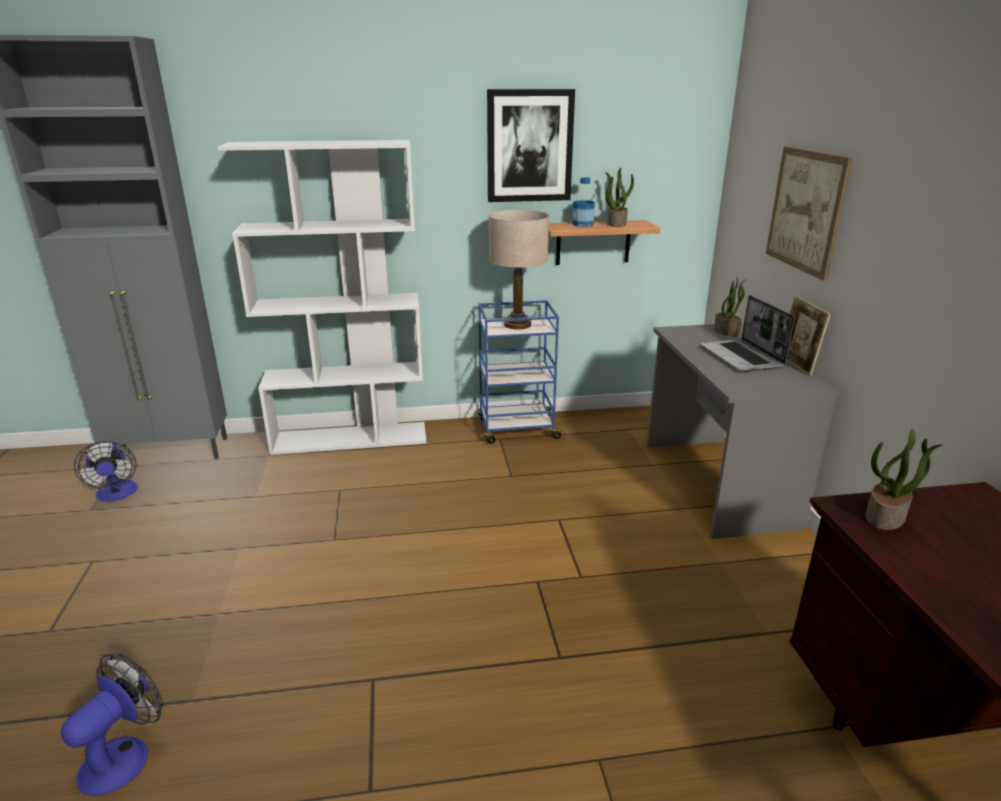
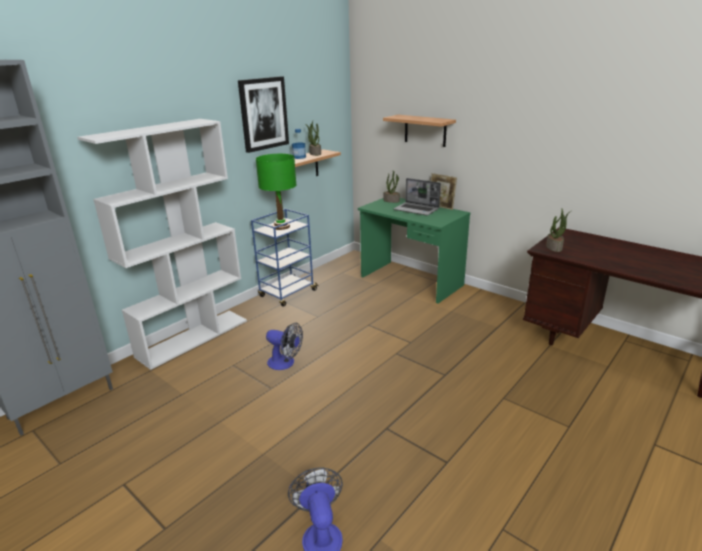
camera: 40 degrees left, 0 degrees up
fan [74,441,138,502] -> fan moved to [266,323,303,370]
beige table lamp [489,210,549,330] -> green table lamp [256,154,296,230]
grey desk [647,323,838,539] -> green desk [358,198,470,303]
picture [766,147,853,281] -> shelf [383,115,456,147]

